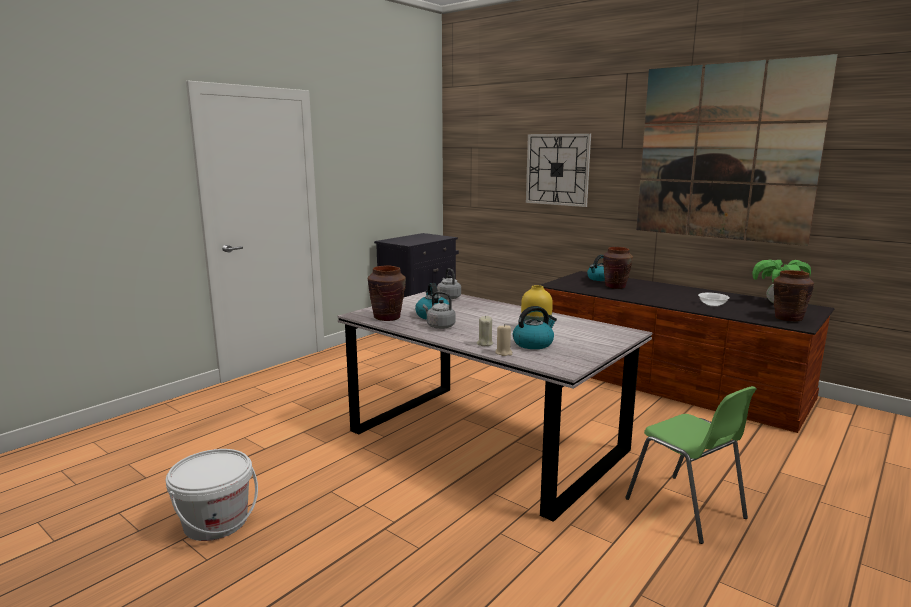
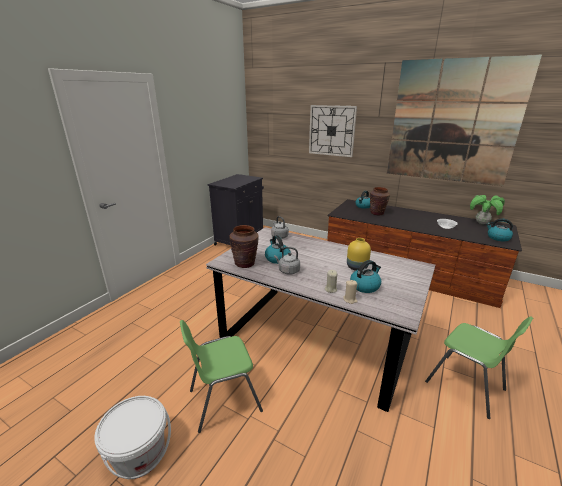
camera: 10 degrees left, 10 degrees up
brown vase [773,270,814,322] -> kettle [486,219,513,241]
none -> green chair [180,320,263,433]

